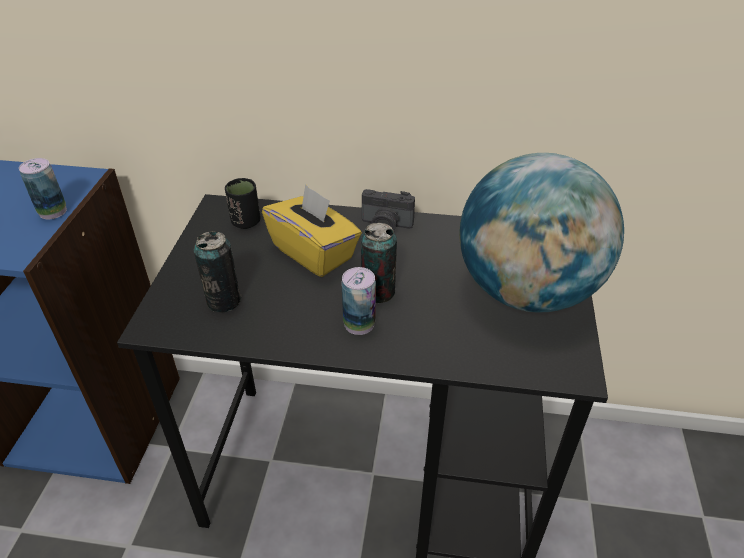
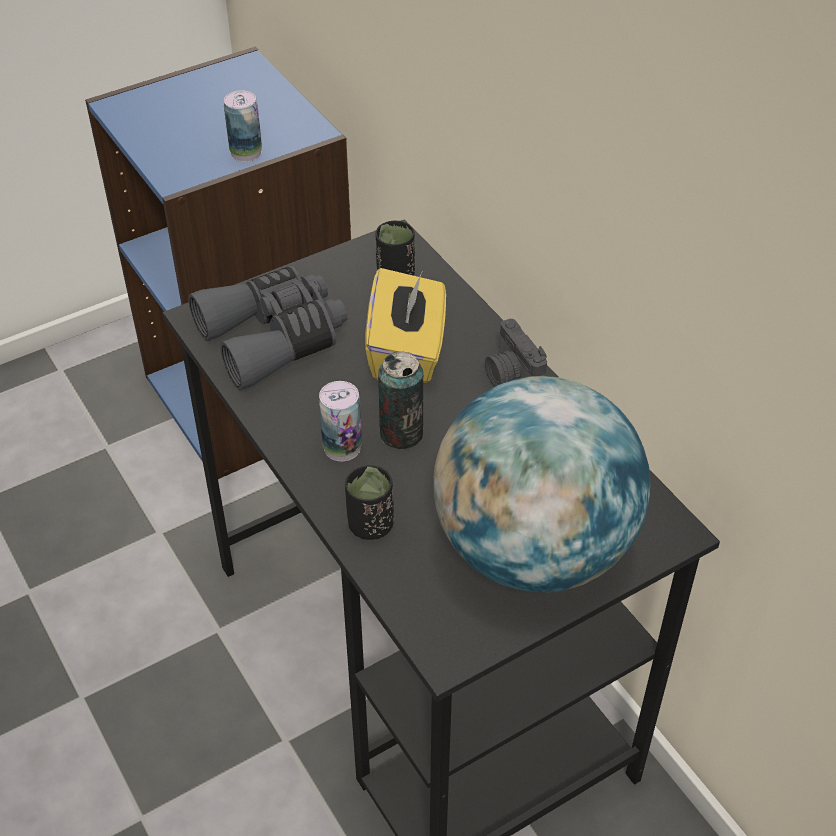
camera: 50 degrees right, 5 degrees up
can [194,231,241,312] -> grey binoculars [188,266,348,390]
none -> black cup [345,465,394,540]

